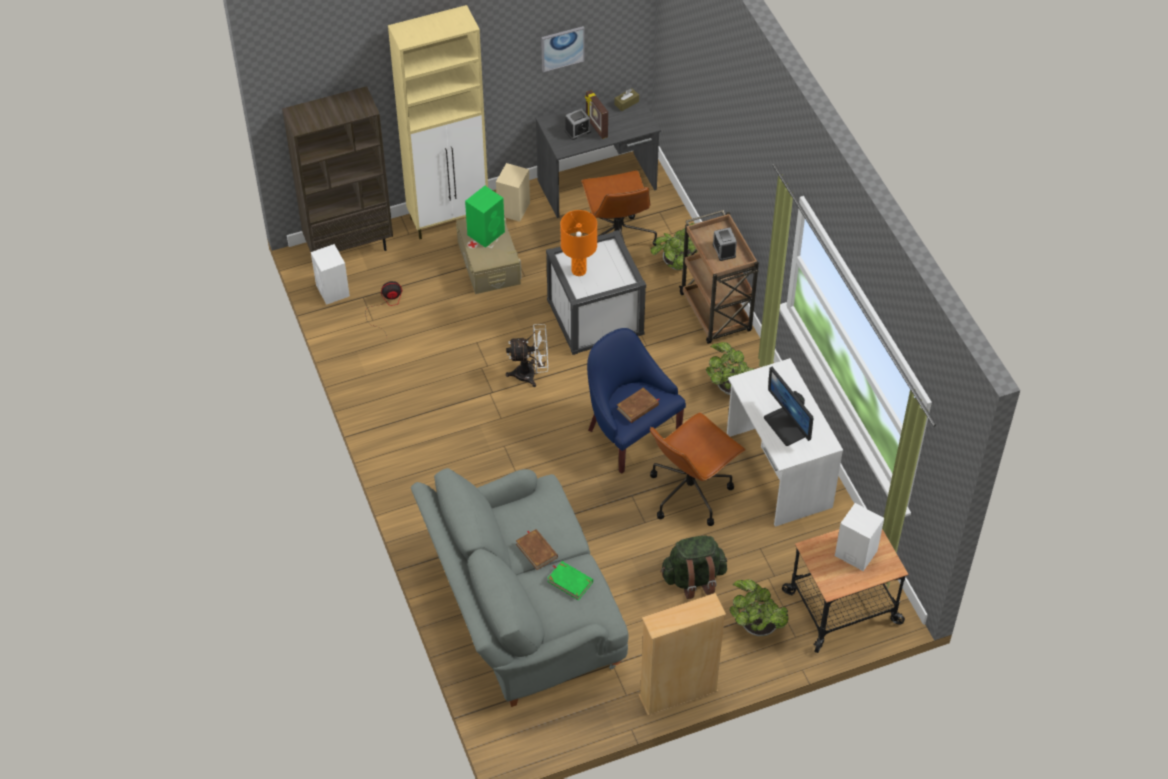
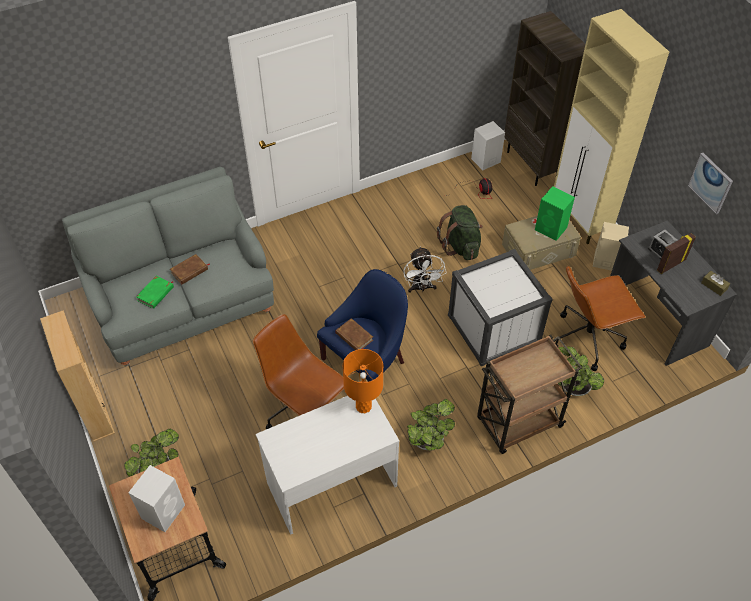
camera: 85 degrees right, 0 degrees up
orange table lamp [560,210,597,276] -> orange table lamp moved to [343,349,383,413]
green backpack [660,535,727,599] -> green backpack moved to [437,205,483,260]
alarm clock [713,227,737,261] -> none
monitor [764,367,813,446] -> none

